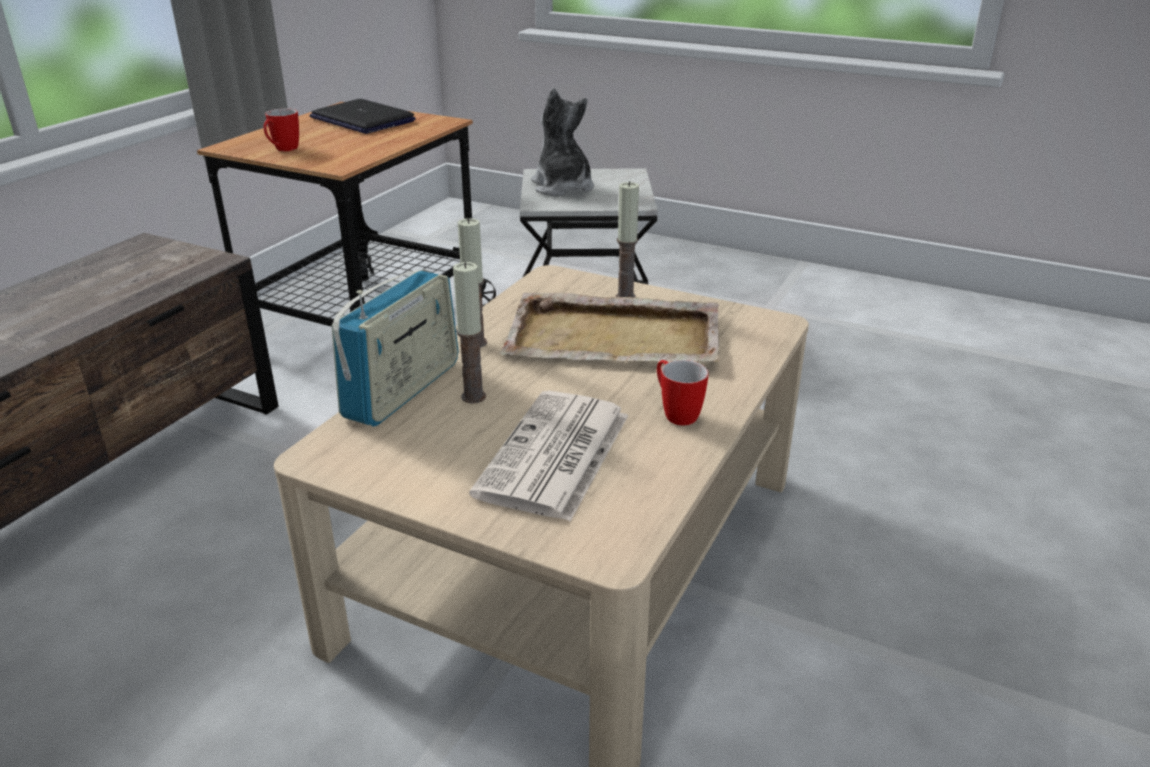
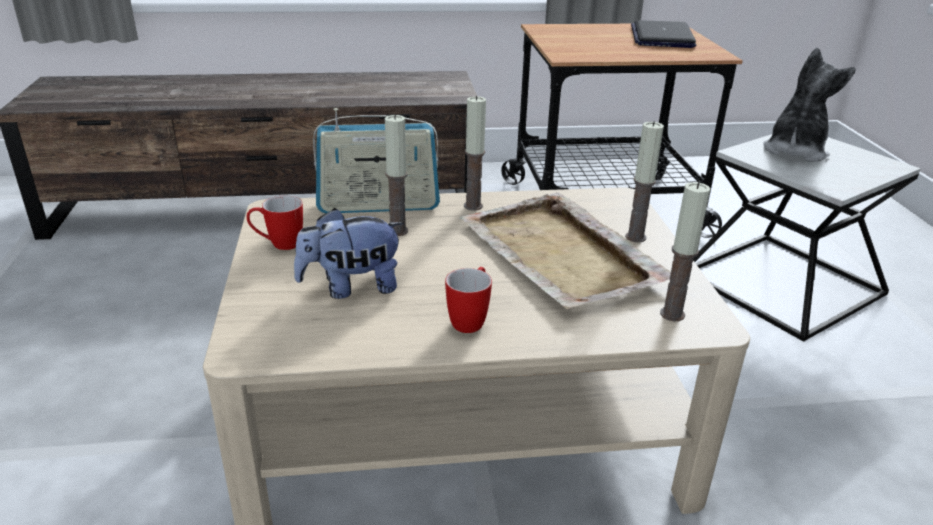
camera: 55 degrees right, 0 degrees up
mug [263,108,299,151] -> mug moved to [247,195,303,250]
newspaper [469,391,628,521] -> plush toy [294,208,404,299]
none -> candle [660,182,710,322]

